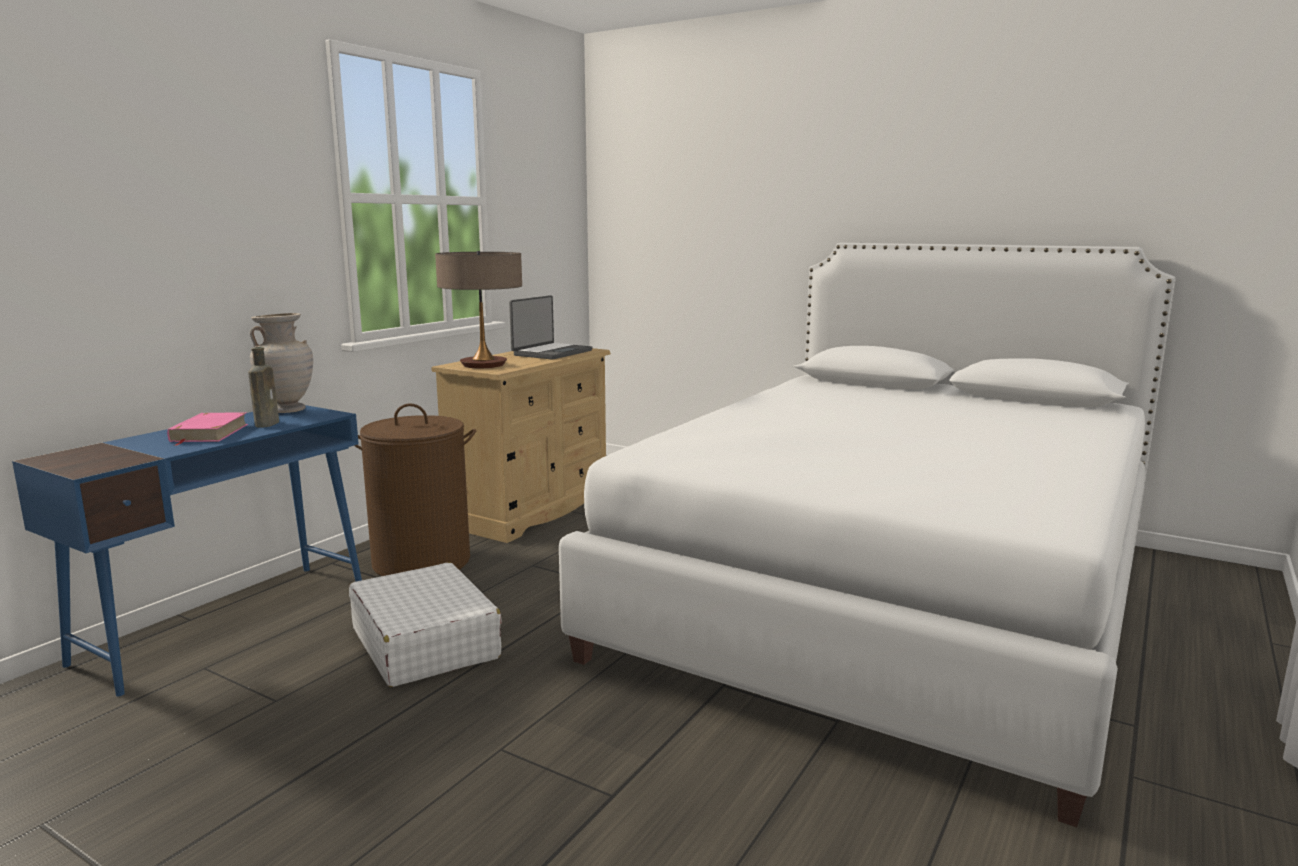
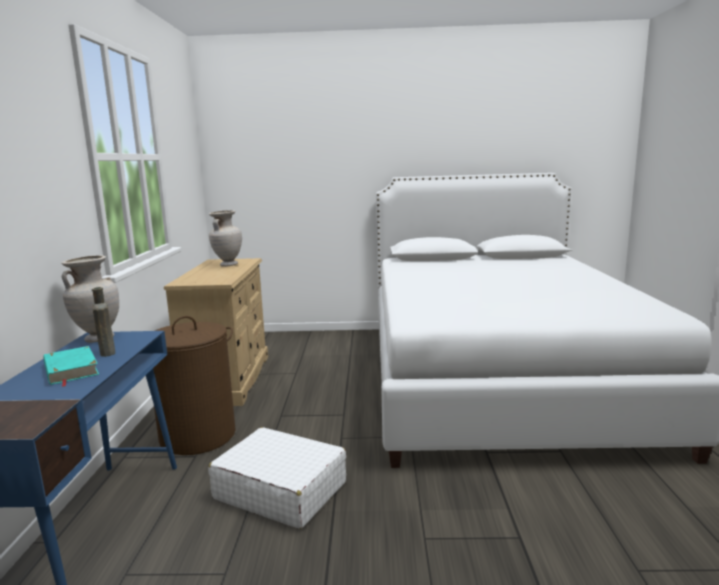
camera: 30 degrees left, 0 degrees up
pink book [167,412,248,446] -> turquoise book [43,346,99,387]
table lamp [435,251,522,368] -> none
laptop [509,295,593,360] -> beige vase [209,210,242,267]

